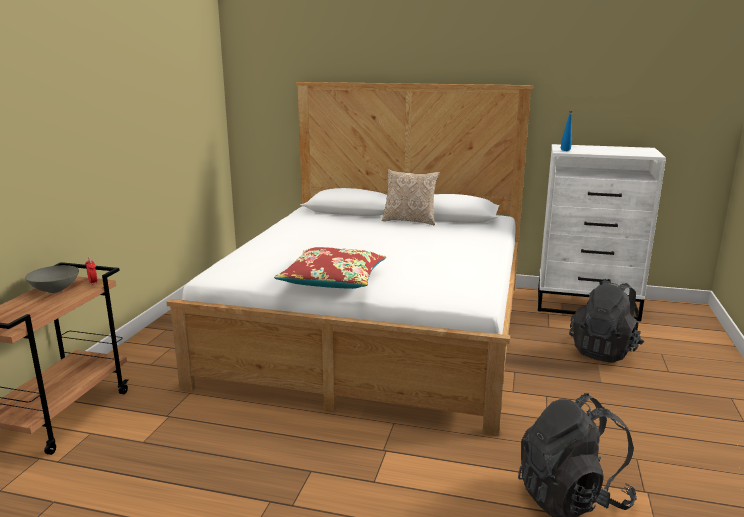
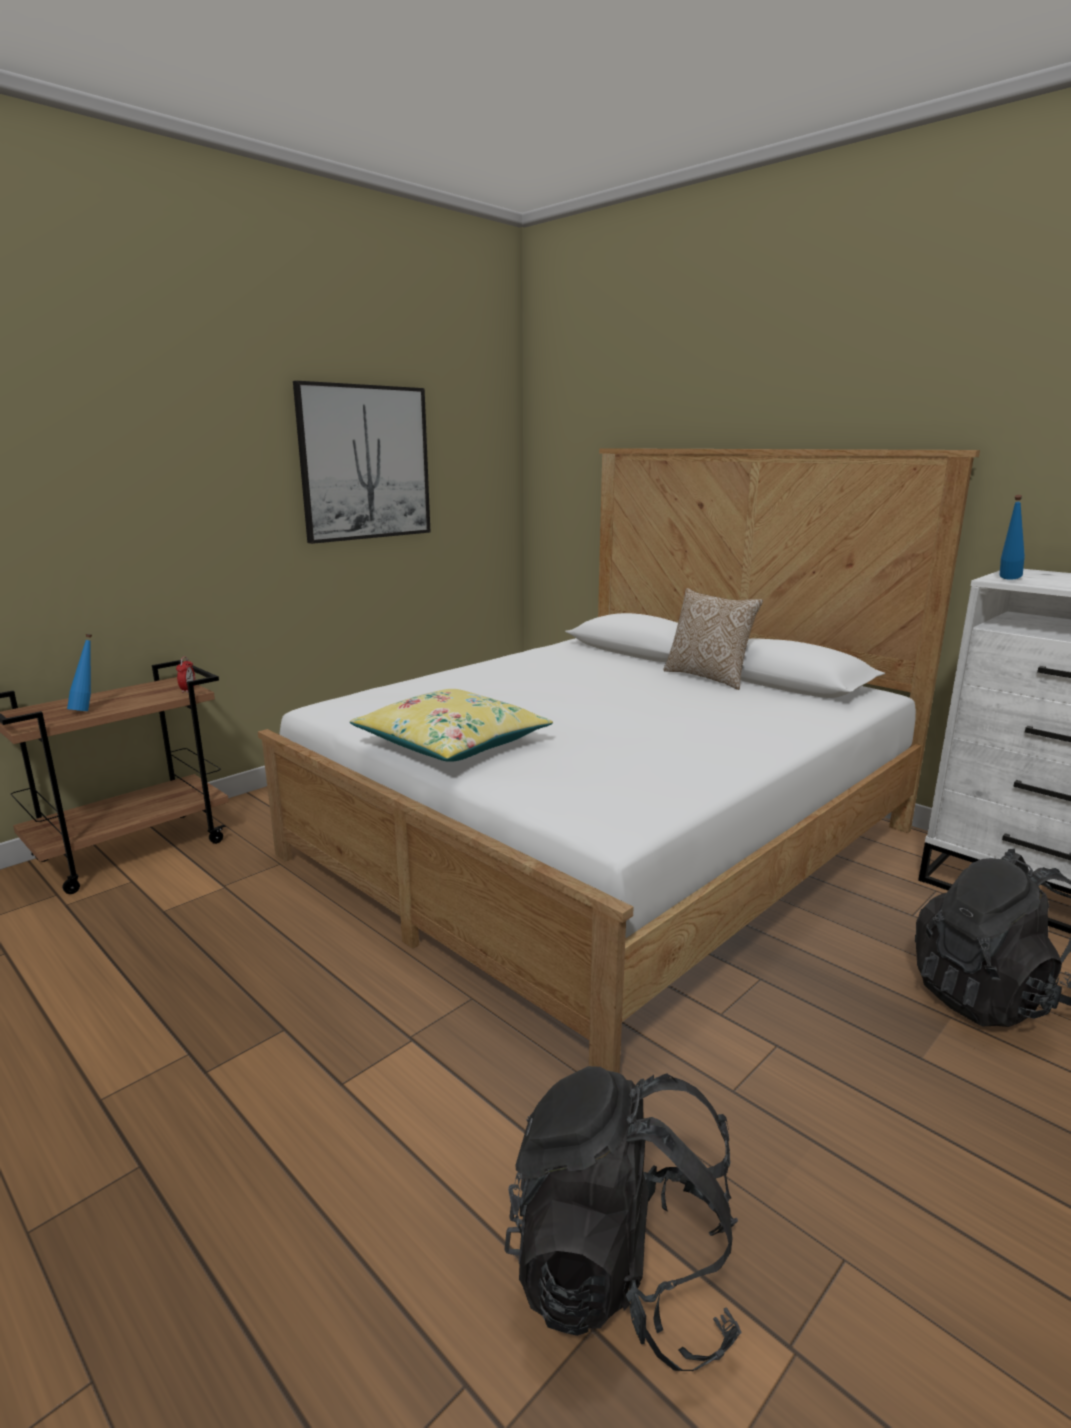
camera: 30 degrees right, 0 degrees up
grey bowl [25,265,79,293] -> none
red pillow [274,247,386,289] -> yellow pillow [350,689,553,762]
none -> blue bottle [67,634,92,711]
none -> picture [293,381,430,544]

